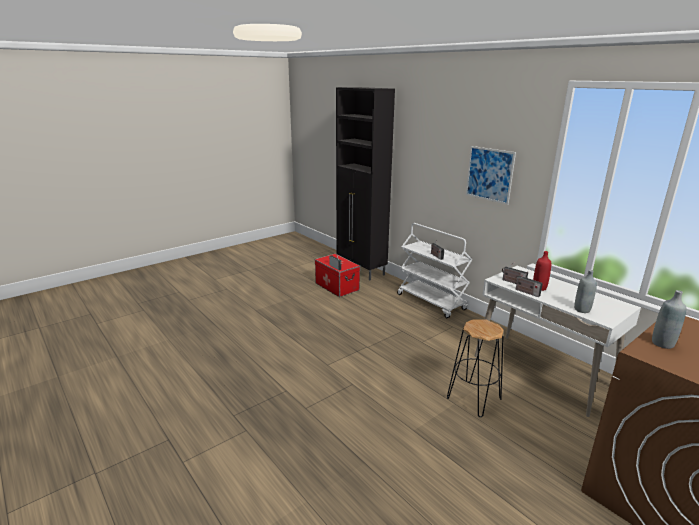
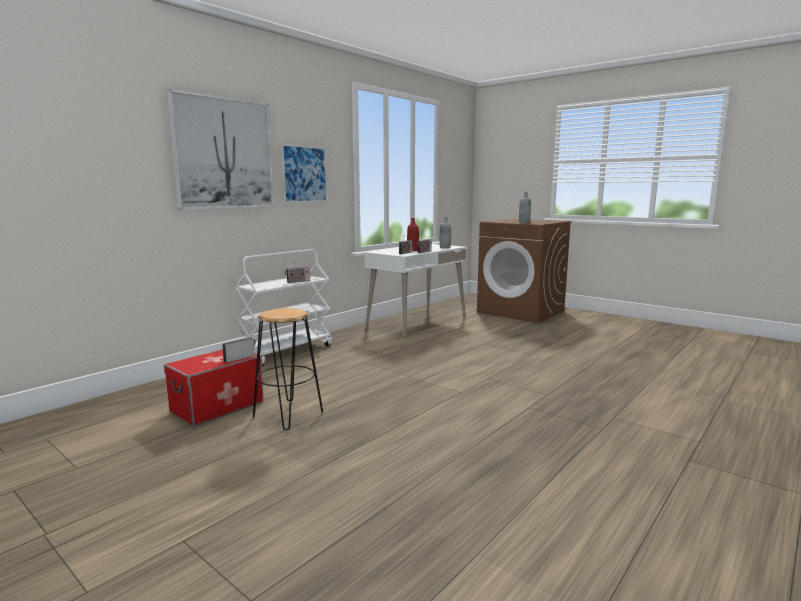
camera: 100 degrees left, 10 degrees down
black cabinet [336,87,395,280] -> none
black stool [447,319,504,417] -> black stool moved to [253,308,323,430]
none -> picture [166,89,274,210]

